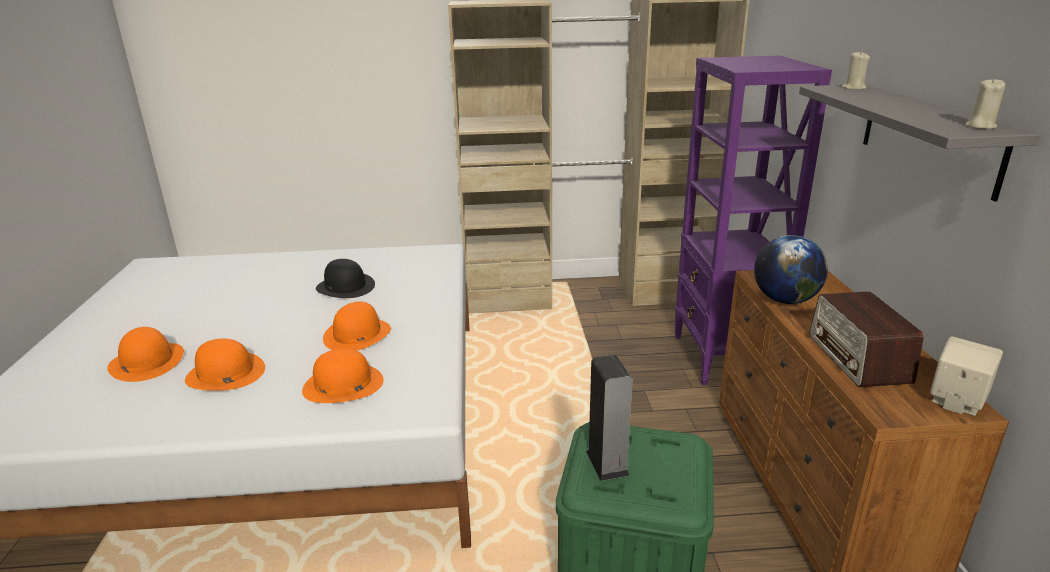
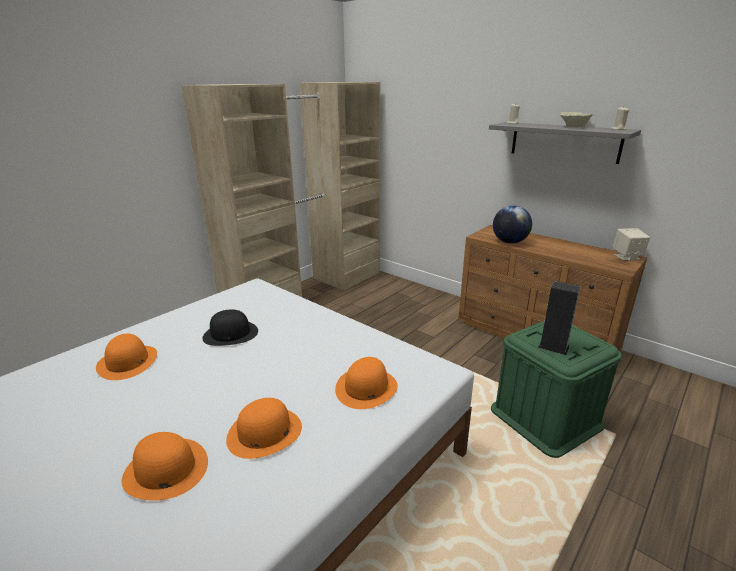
camera: 45 degrees left, 0 degrees up
orange hat [323,301,391,351] -> orange hat moved to [96,334,157,380]
purple bookcase [674,55,832,385] -> none
radio [810,291,924,387] -> none
none -> beige bowl [560,112,593,127]

